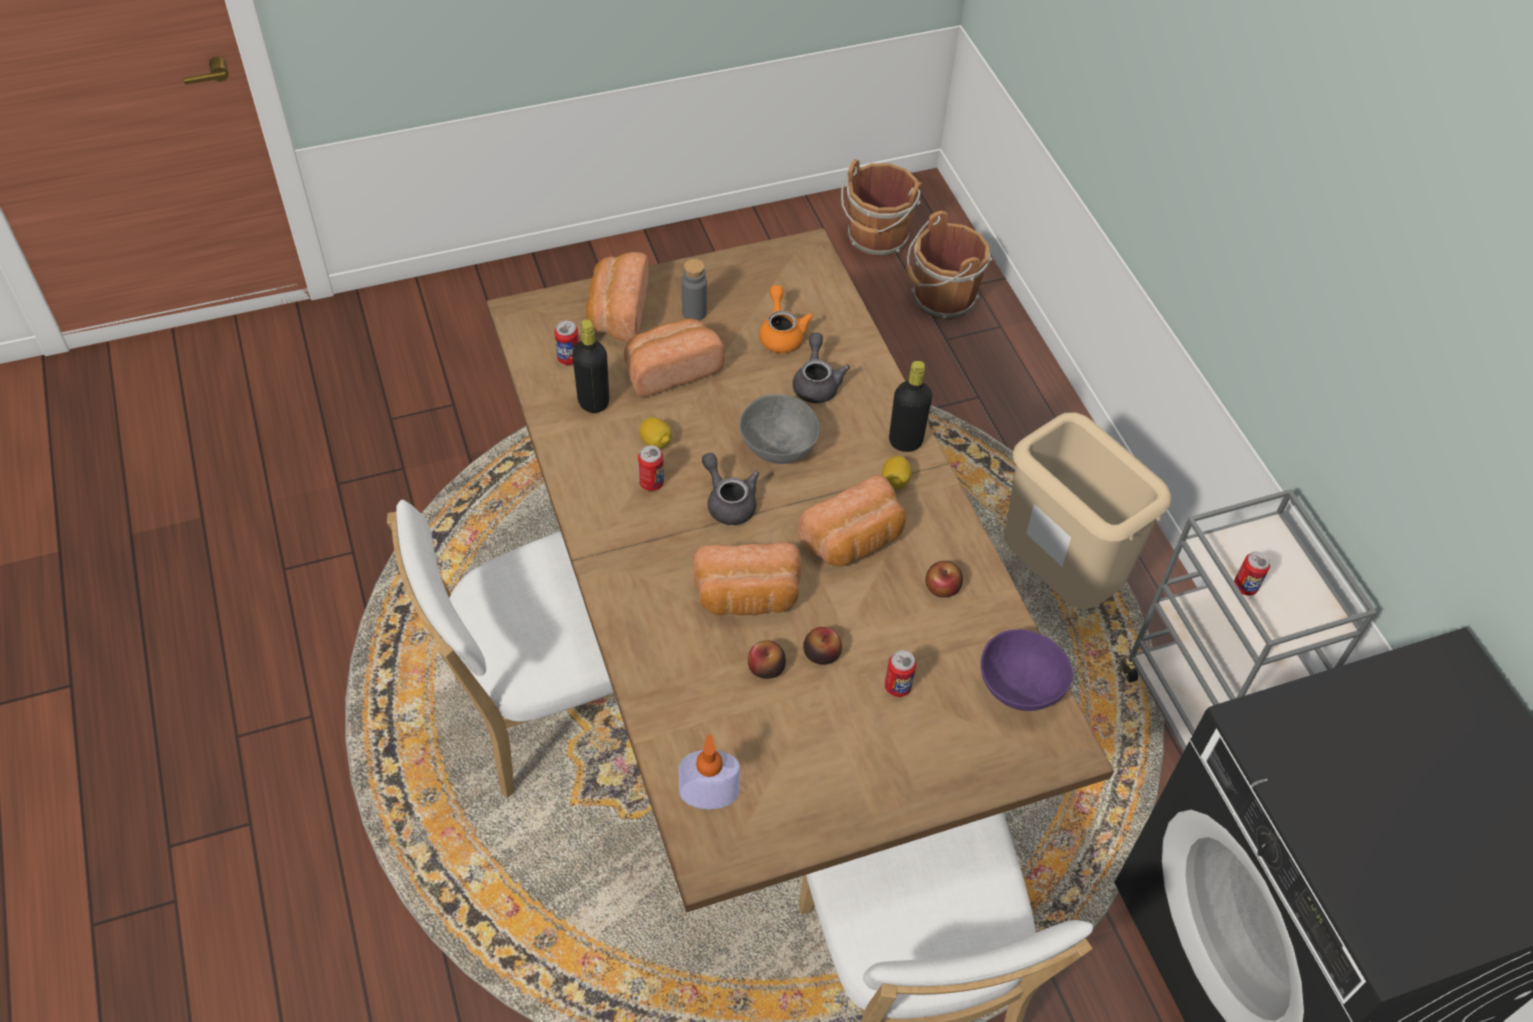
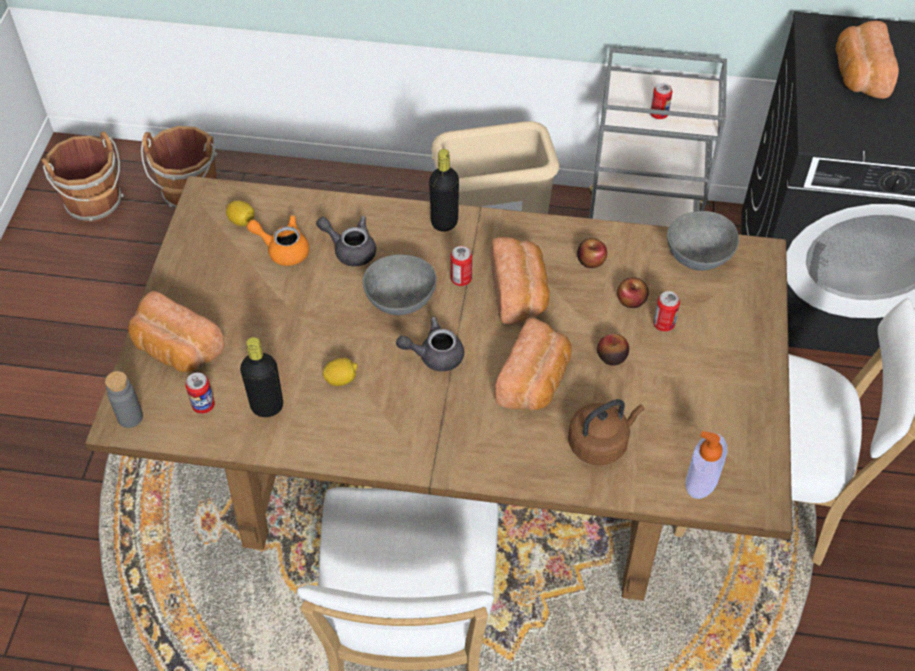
camera: 60 degrees left, 0 degrees up
bread [624,319,725,397] -> bread moved to [836,21,899,99]
can [638,445,664,491] -> can moved to [451,246,472,286]
grey bottle [682,259,707,321] -> grey bottle moved to [105,371,143,428]
apple [748,640,786,679] -> apple moved to [617,277,649,308]
lemon [882,455,912,489] -> lemon moved to [226,200,255,226]
purple bowl [981,629,1073,711] -> grey bowl [667,211,739,271]
none -> brown kettle [568,399,644,465]

